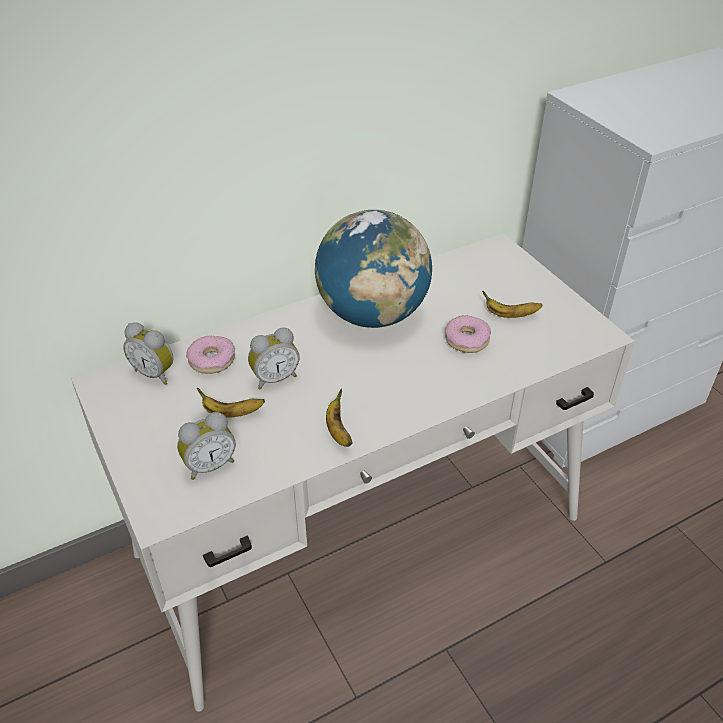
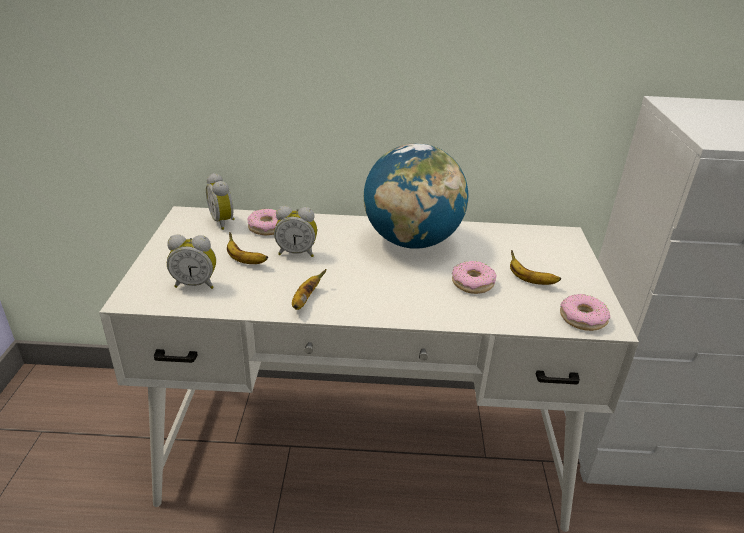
camera: 30 degrees right, 10 degrees down
none -> donut [560,294,610,331]

